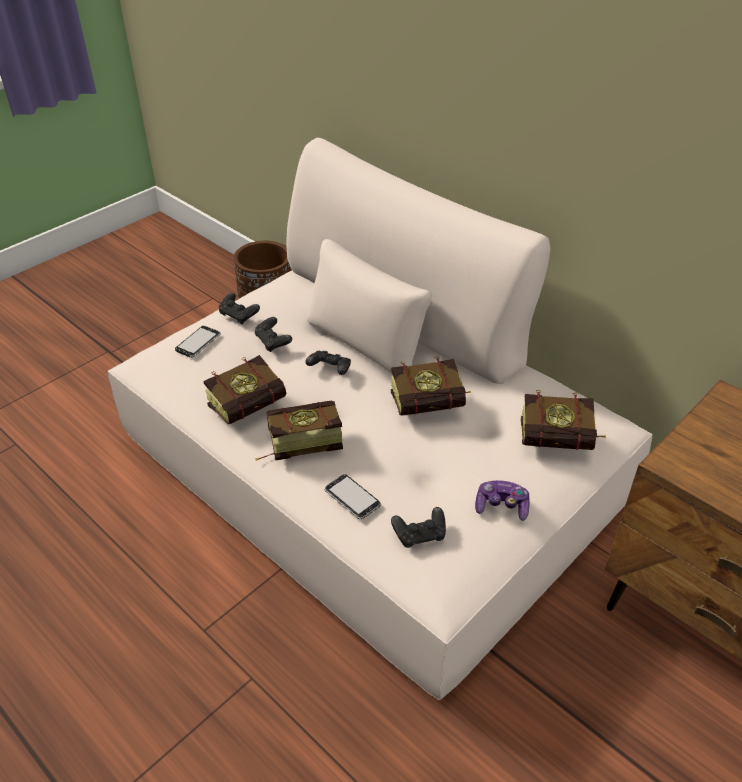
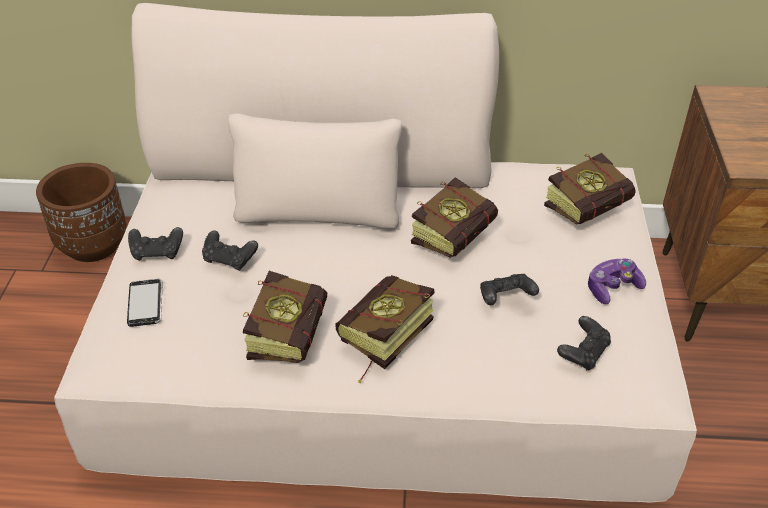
camera: 40 degrees left, 0 degrees up
black game controller [305,350,351,375] -> black game controller moved to [480,274,539,305]
phone [324,474,381,520] -> none

